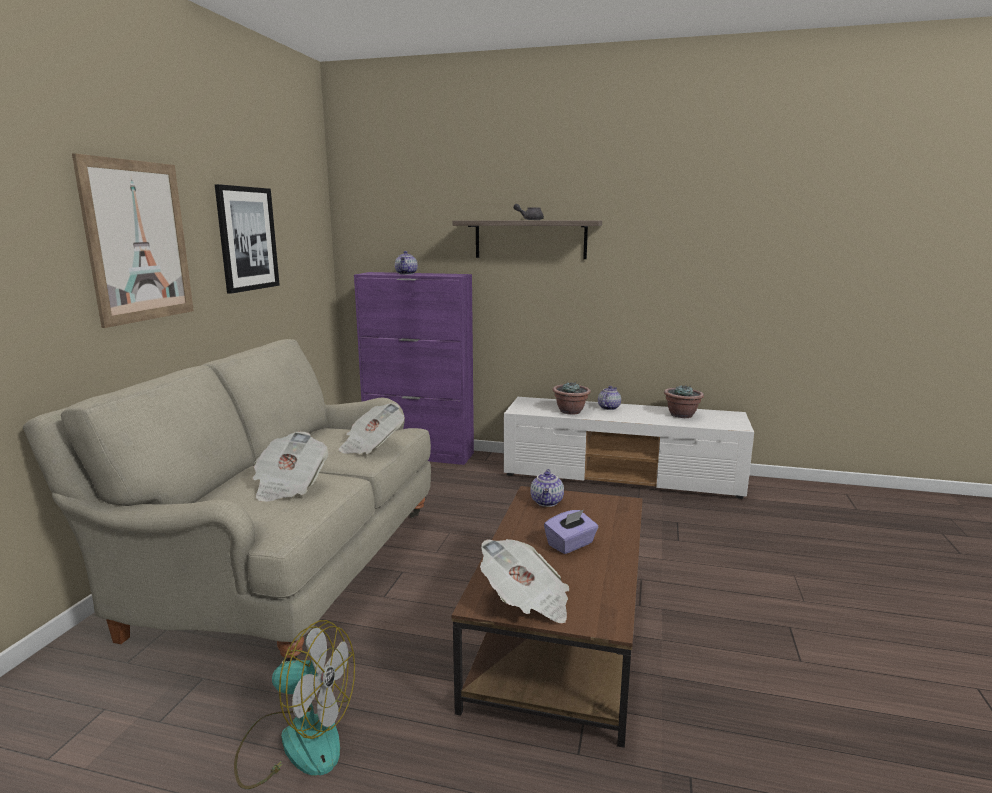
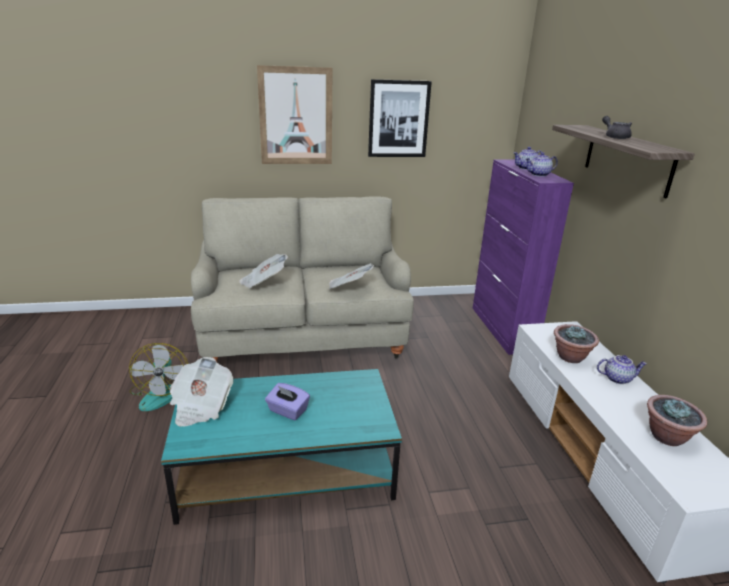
camera: 65 degrees right, 10 degrees up
brown coffee table [452,486,643,748] -> turquoise coffee table [161,369,402,525]
teapot [530,469,564,507] -> teapot moved to [525,152,558,177]

